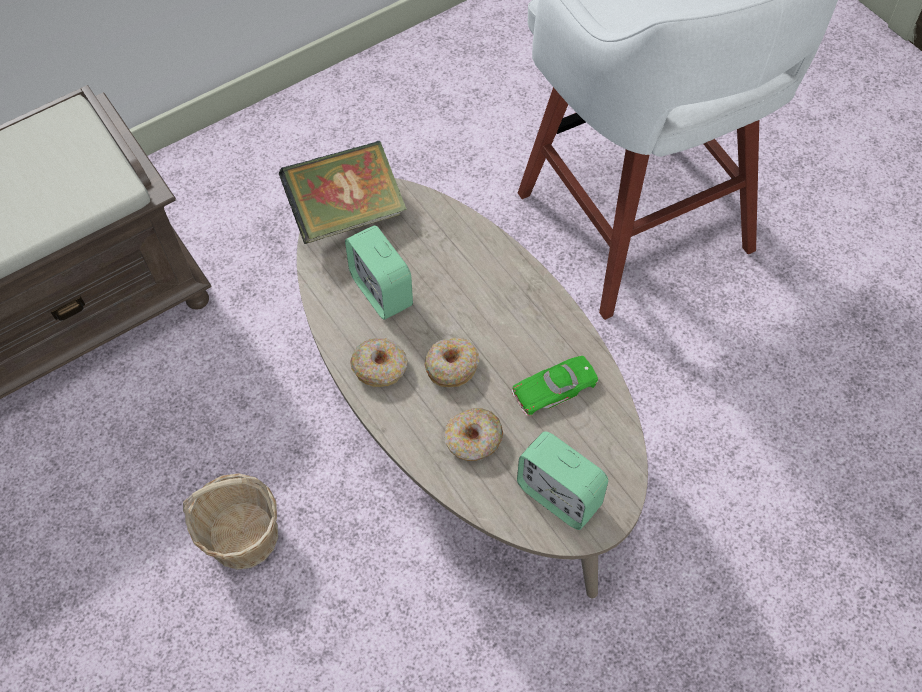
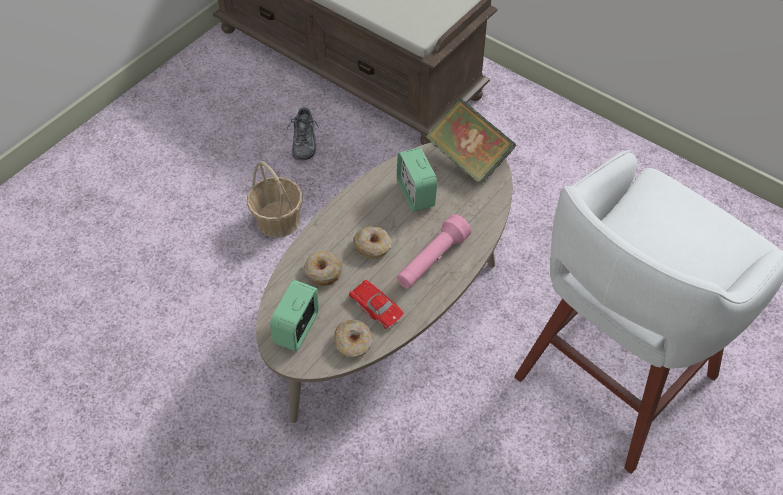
camera: 70 degrees right, 5 degrees down
alarm clock [345,225,413,320] -> alarm clock turned 60 degrees counterclockwise [397,148,437,212]
donut [350,338,408,387] -> donut moved to [334,319,373,358]
green toy car [512,356,598,416] -> red toy car [349,280,404,329]
none -> shoe [287,107,319,160]
none -> pink flashlight [397,214,471,289]

